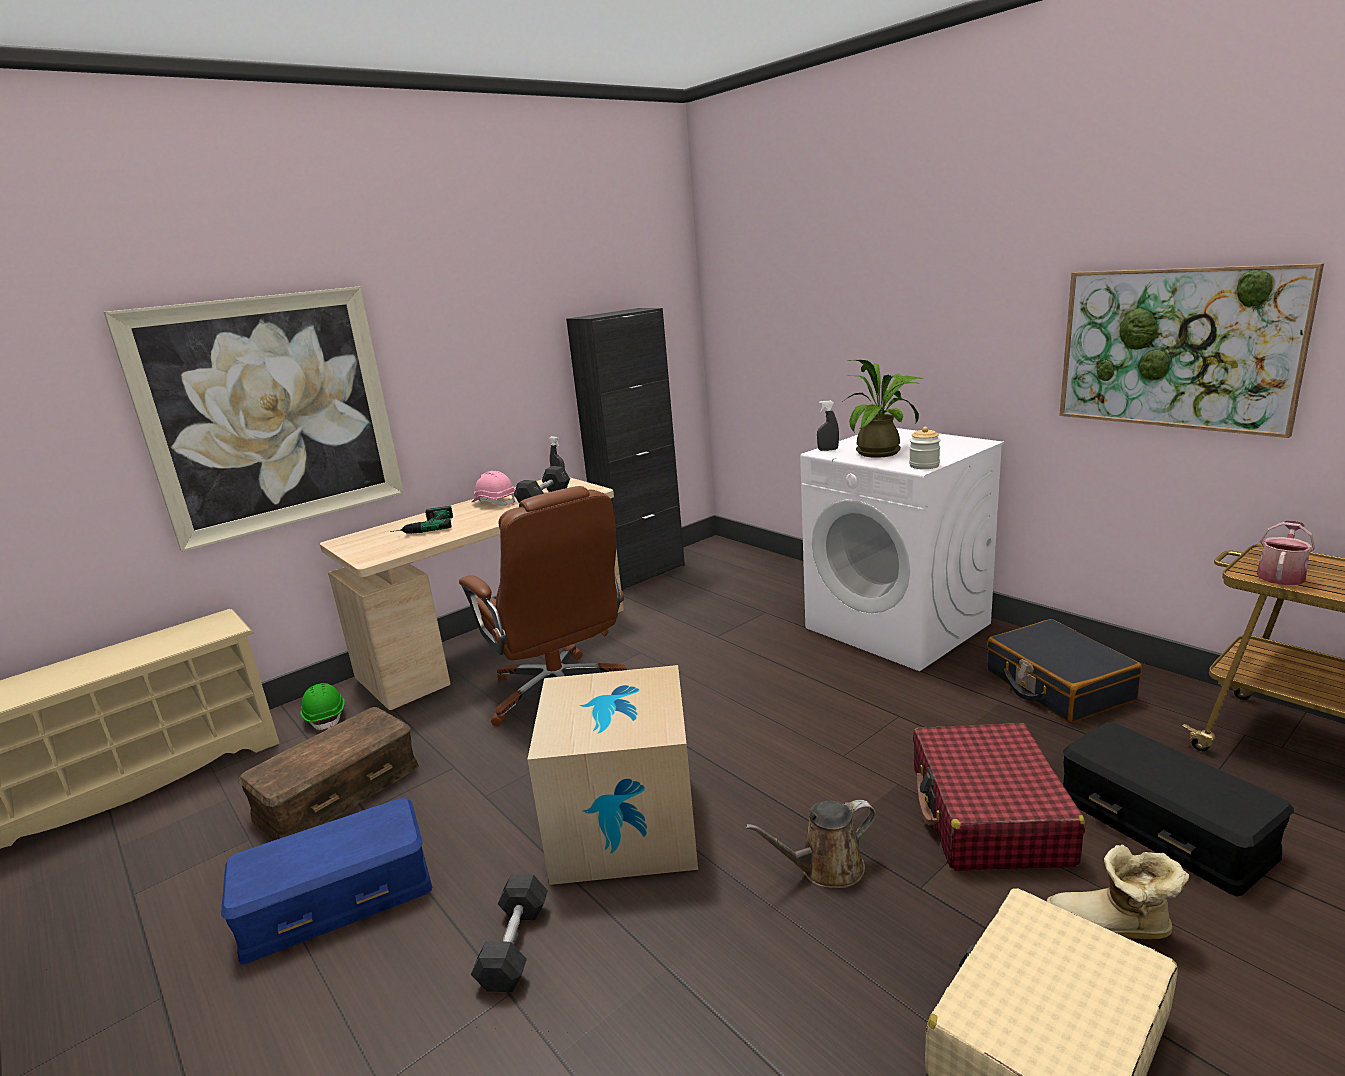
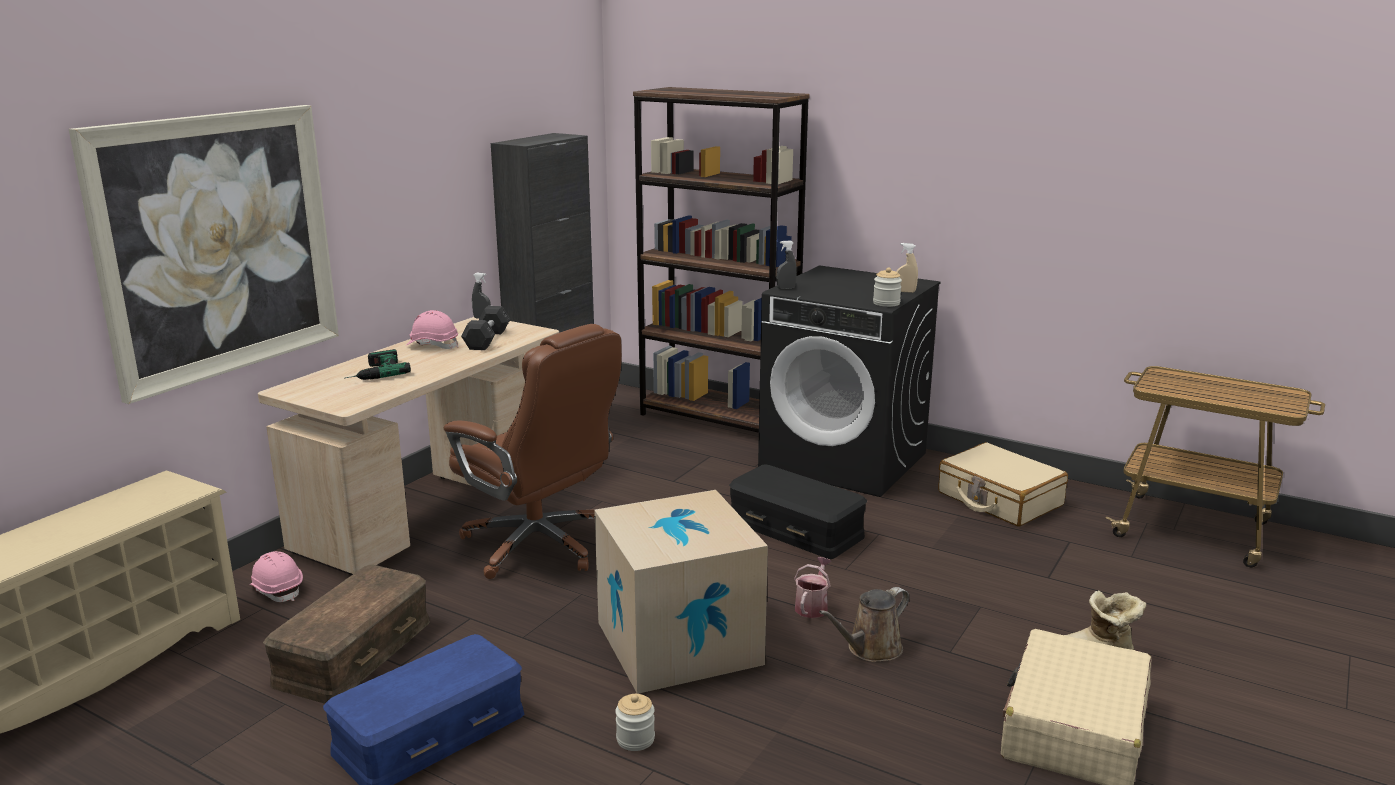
camera: 20 degrees left, 0 degrees up
green hard hat [300,683,345,730] -> pink hard hat [249,551,303,602]
grey dumbbell [471,875,548,992] -> jar [615,694,655,751]
white washing machine [800,428,1004,671] -> black washing machine [758,265,941,497]
potted plant [842,360,923,458] -> none
red suitcase [913,723,1085,870] -> none
black suitcase [987,619,1142,723] -> beige suitcase [938,442,1068,527]
picture [1059,263,1324,438] -> none
black storage box [1063,722,1294,896] -> black storage box moved to [729,464,867,559]
watering can [1256,521,1315,585] -> watering can moved to [794,557,831,618]
none -> brown bookcase [633,87,810,433]
none -> beige spray bottle [896,243,918,293]

